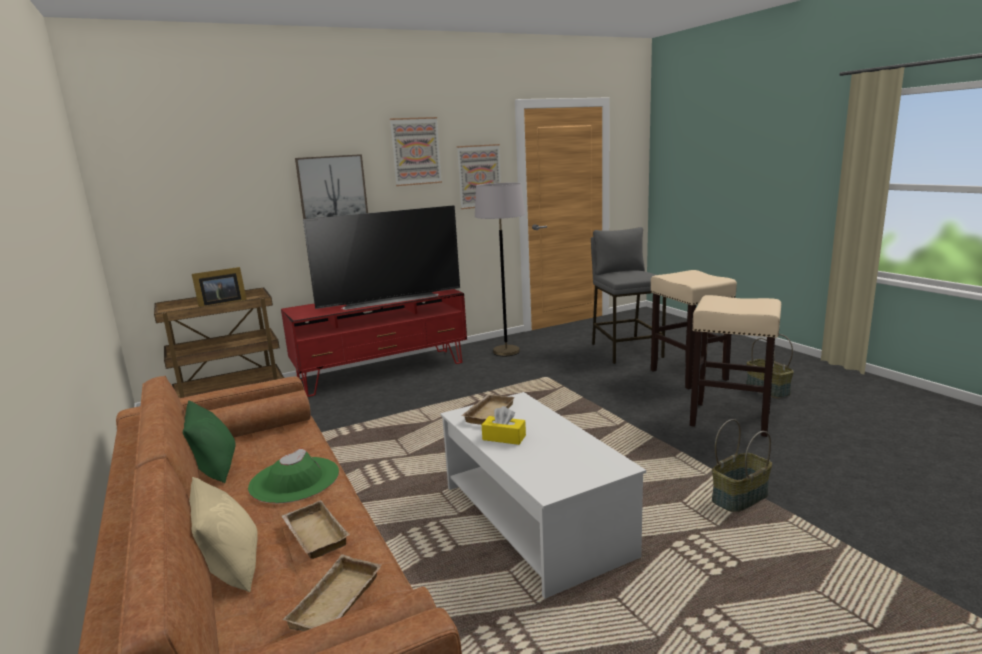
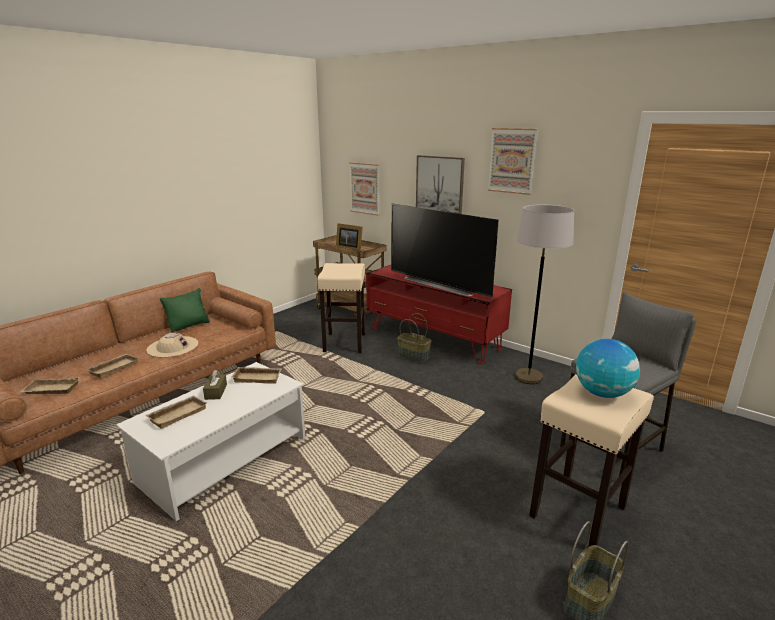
camera: 65 degrees right, 5 degrees up
beige pillow [189,477,258,592] -> none
green hat [248,449,339,503] -> beige hat [146,333,198,358]
picture [457,144,501,209] -> picture moved to [349,162,380,216]
yellow tissue box [482,406,526,445] -> brown tissue box [203,370,227,400]
beige stool [690,295,781,437] -> beige stool moved to [317,263,365,353]
basket [712,419,772,512] -> basket moved to [397,313,431,362]
none -> beige tray [146,395,207,429]
none -> globe [575,339,640,398]

